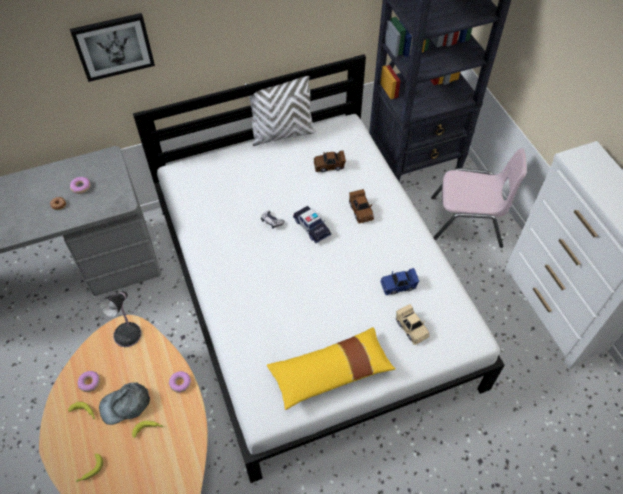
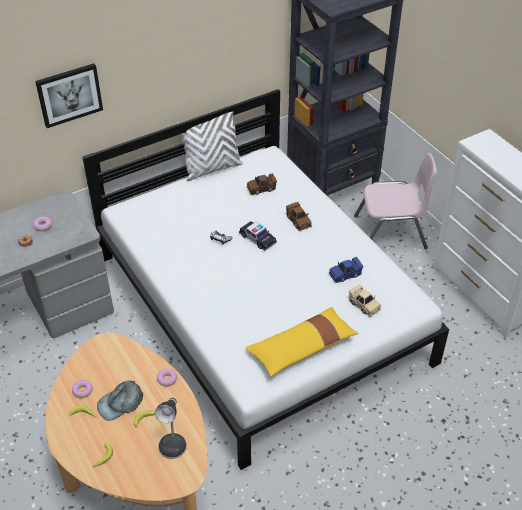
camera: 10 degrees left, 10 degrees down
table lamp [99,291,141,347] -> table lamp moved to [155,398,187,459]

